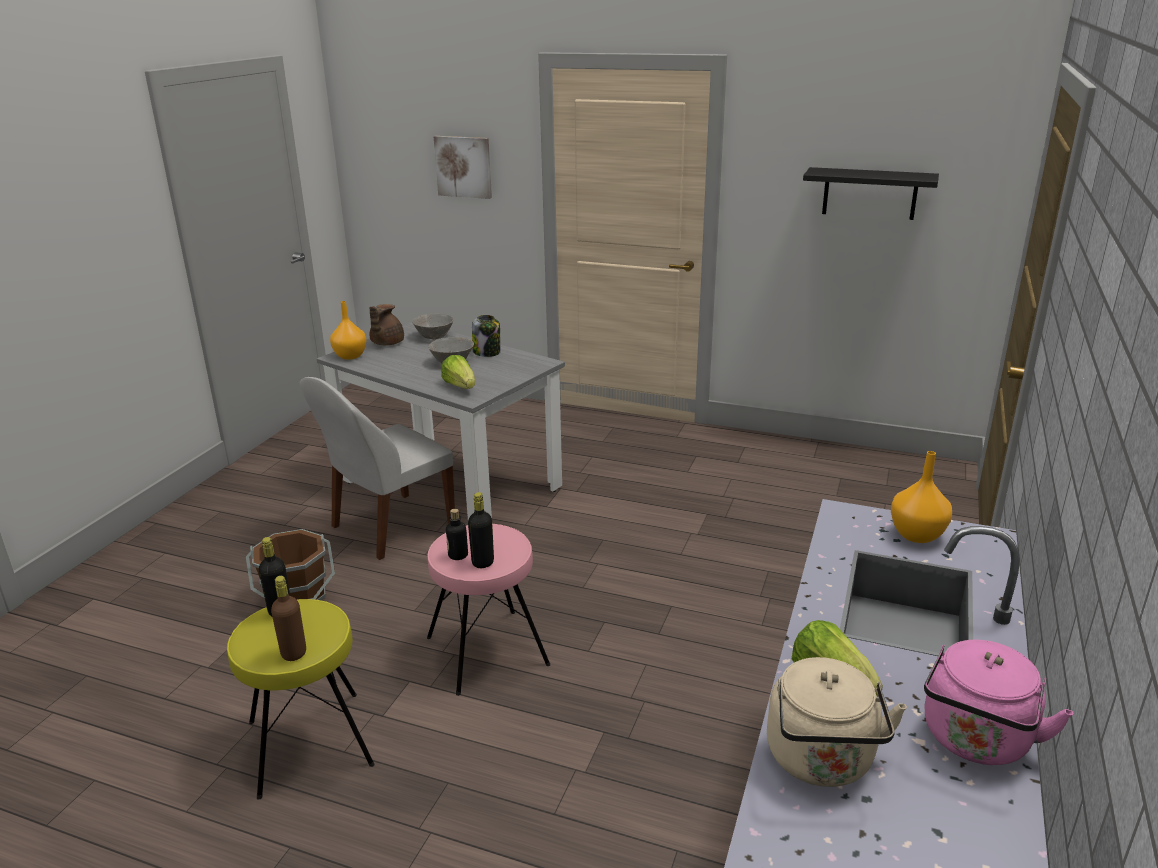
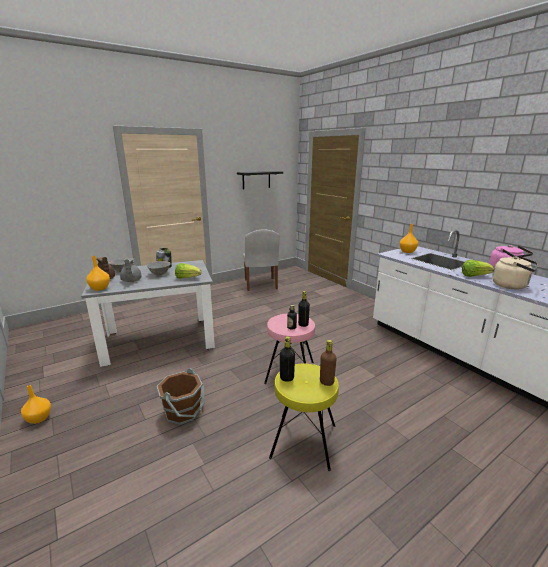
camera: 55 degrees left, 5 degrees down
white chair [299,377,455,560] -> white chair moved to [243,229,280,291]
picture [434,136,492,199] -> none
none -> orange vase [21,385,51,424]
none -> grey teapot [120,258,141,282]

